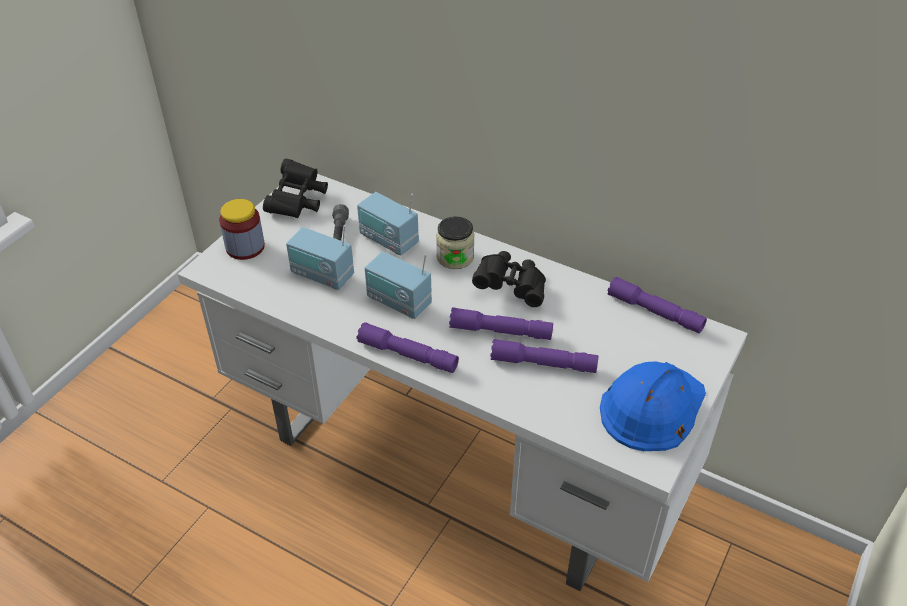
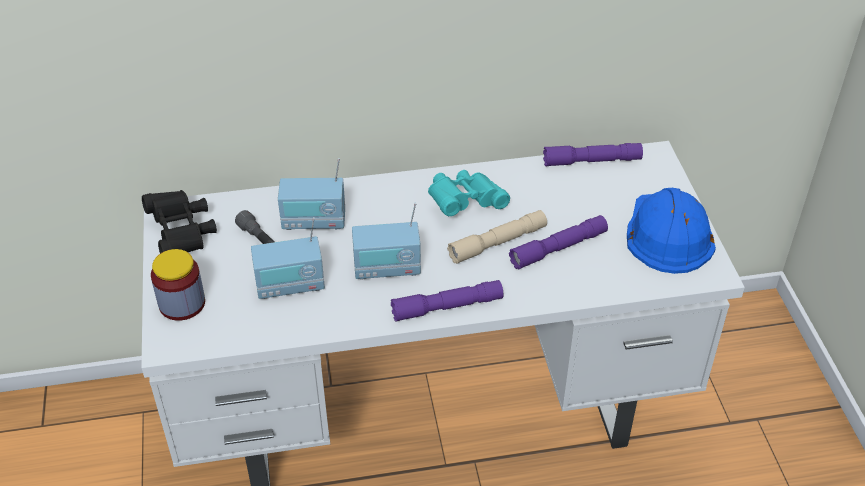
camera: 40 degrees left, 0 degrees up
jar [436,216,475,269] -> none
purple flashlight [449,307,553,340] -> beige flashlight [447,210,547,264]
black binoculars [472,251,546,307] -> turquoise binoculars [428,170,510,216]

